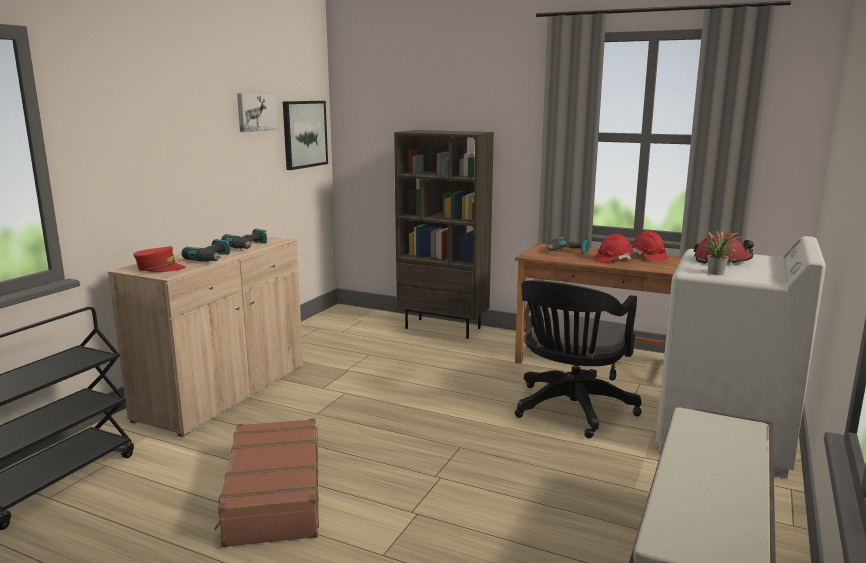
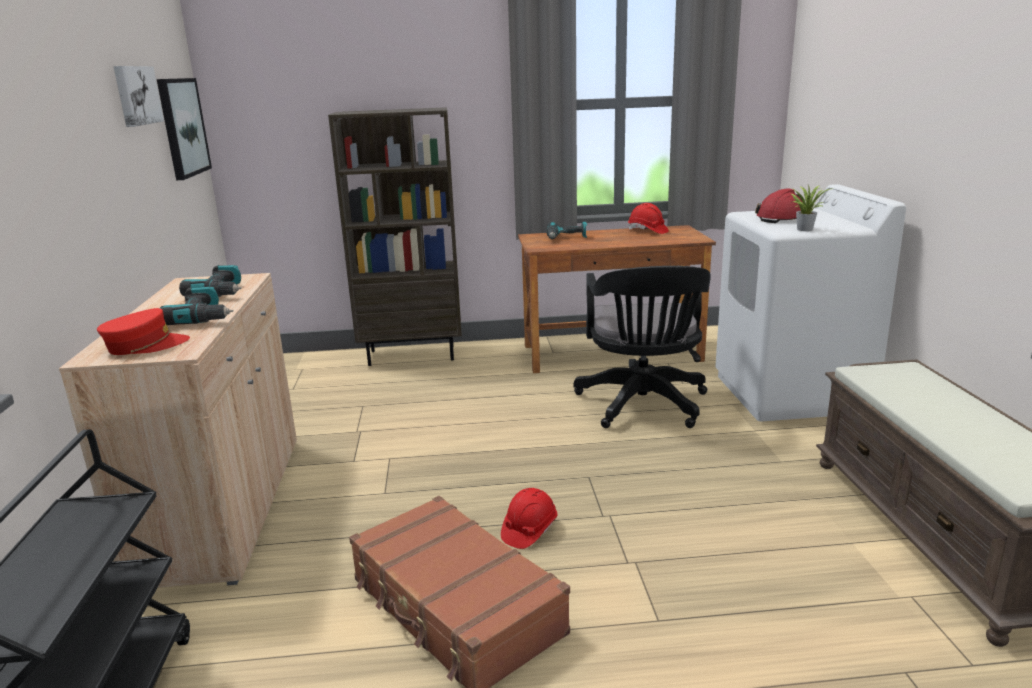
camera: 30 degrees left, 5 degrees up
red hard hat [594,234,633,263] -> red hard hat moved to [501,488,557,549]

